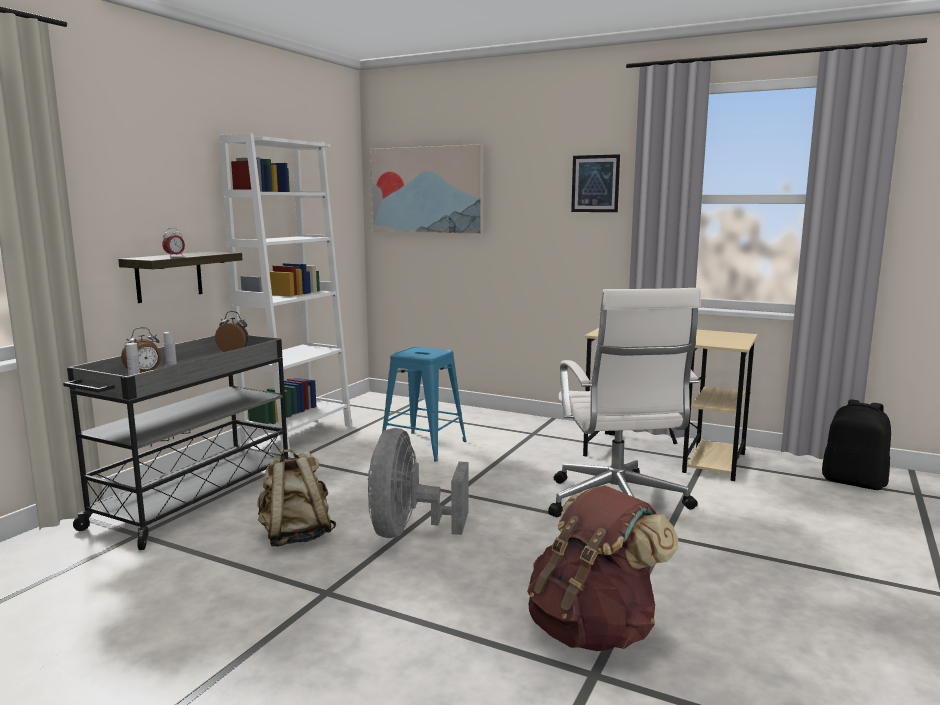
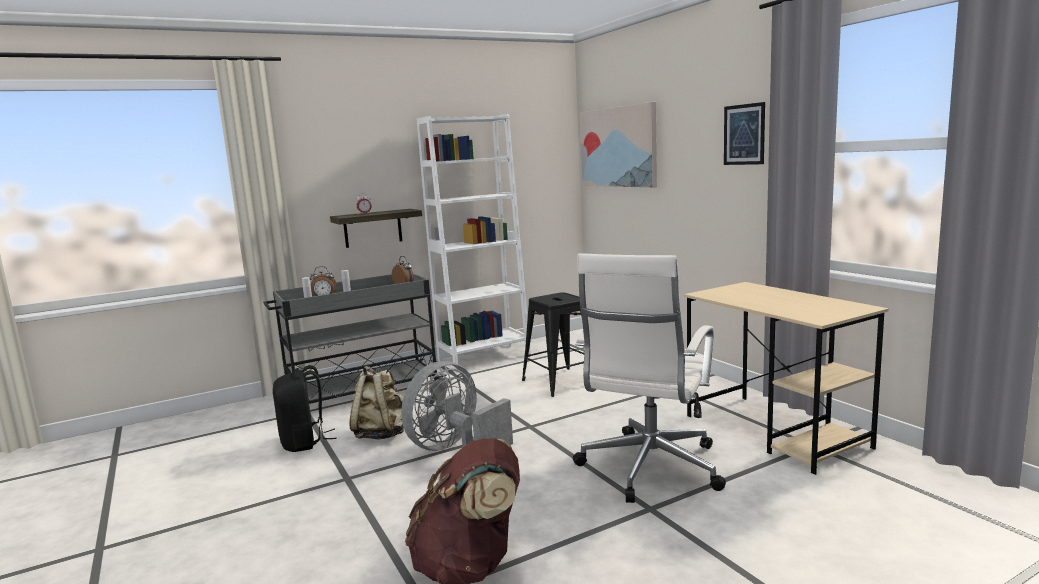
camera: 35 degrees right, 0 degrees up
blue stool [382,347,466,462] -> black stool [522,292,584,397]
black backpack [822,399,891,490] -> black backpack moved to [273,365,337,452]

